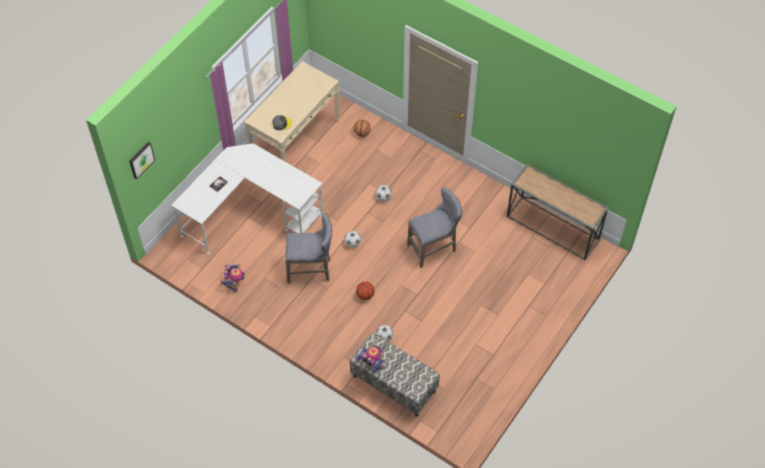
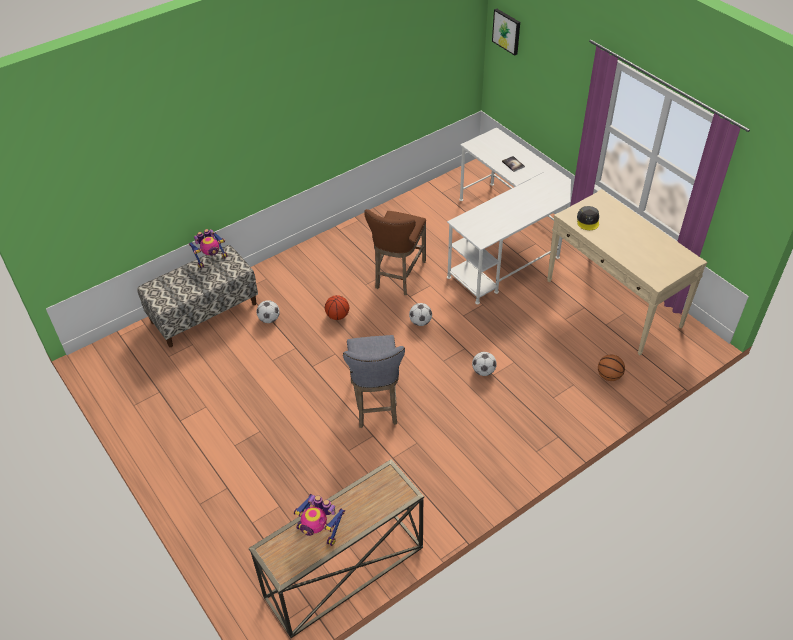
camera: 110 degrees right, 10 degrees down
toy robot [220,264,245,293] -> toy robot moved to [293,494,345,546]
grey stool [285,213,332,283] -> brown stool [364,209,426,295]

